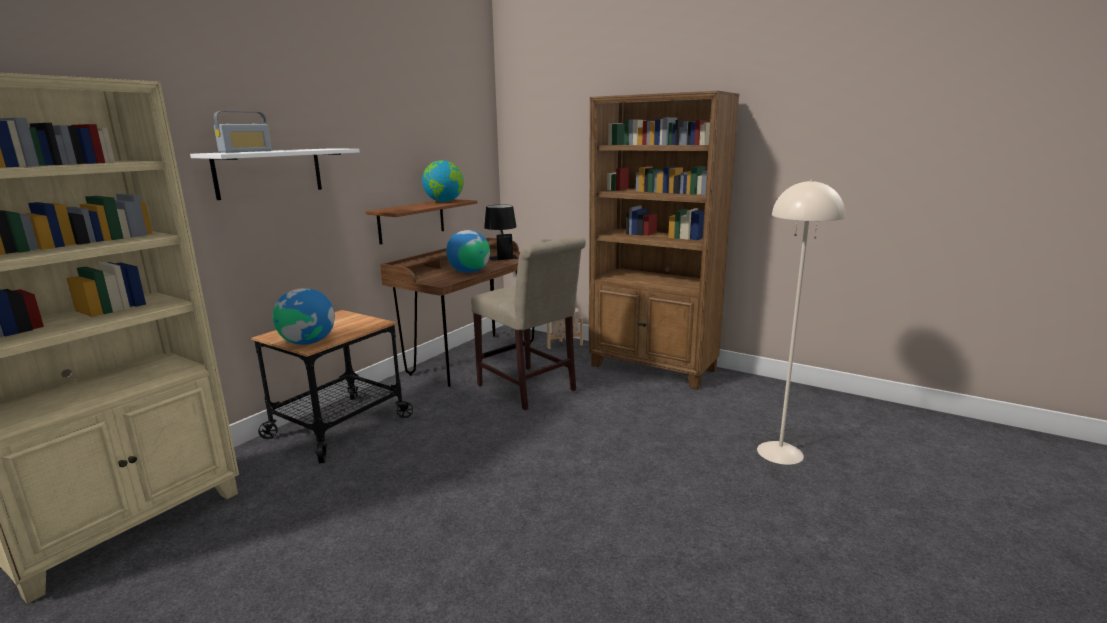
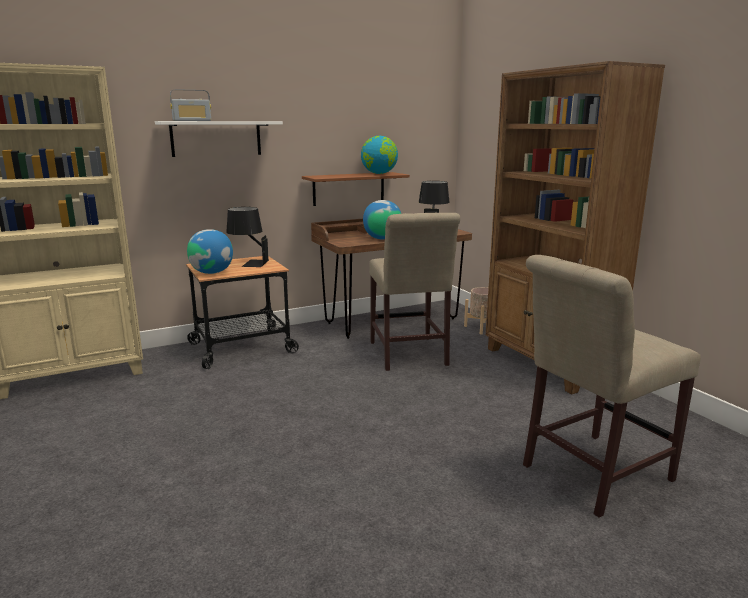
camera: 30 degrees right, 0 degrees up
beige floor lamp [757,179,845,465] -> beige chair [523,255,701,518]
none -> black table lamp [226,207,269,267]

